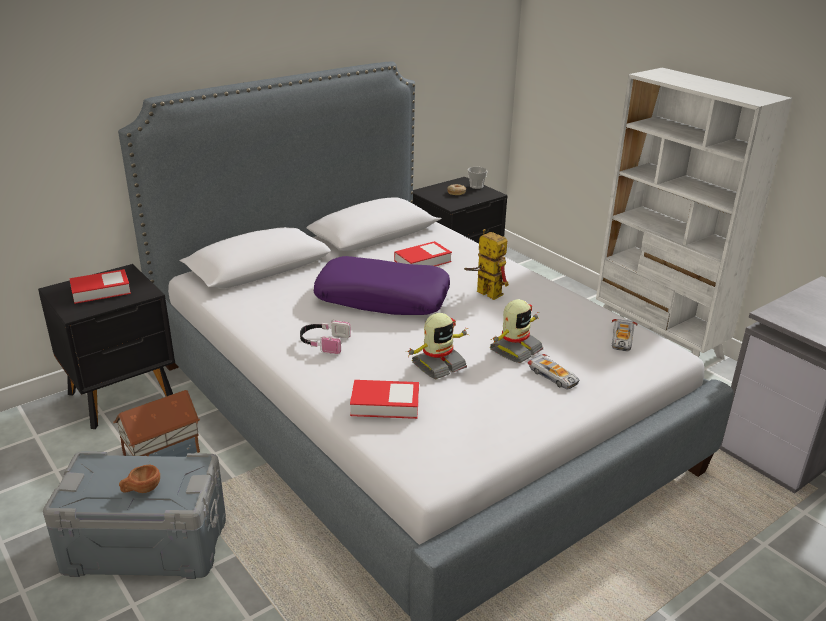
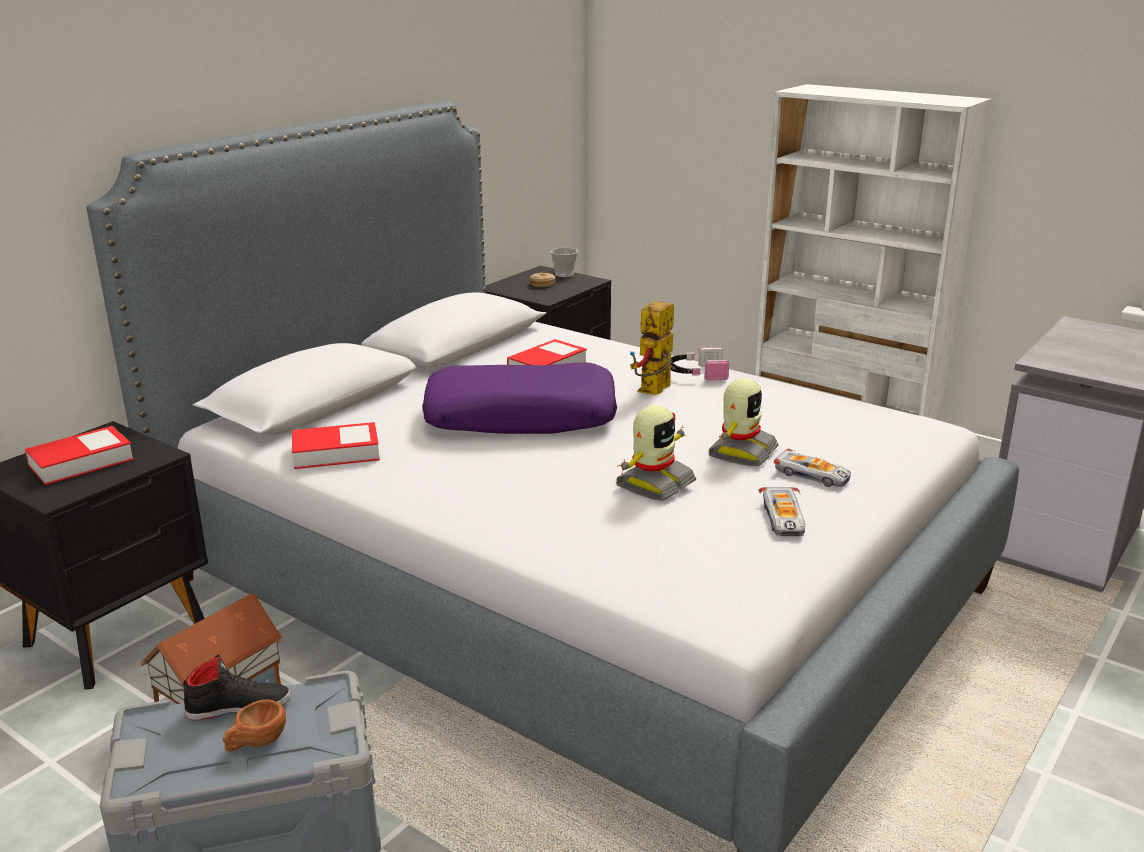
camera: 15 degrees left, 5 degrees down
headphones [300,320,351,354] -> headphones moved to [671,346,729,382]
book [350,380,419,419] -> book moved to [292,422,380,469]
toy robot [464,229,509,300] -> toy robot turned 90 degrees counterclockwise [630,301,674,395]
toy car [612,319,637,351] -> toy car moved to [759,487,805,536]
none -> black shoe [183,654,291,721]

